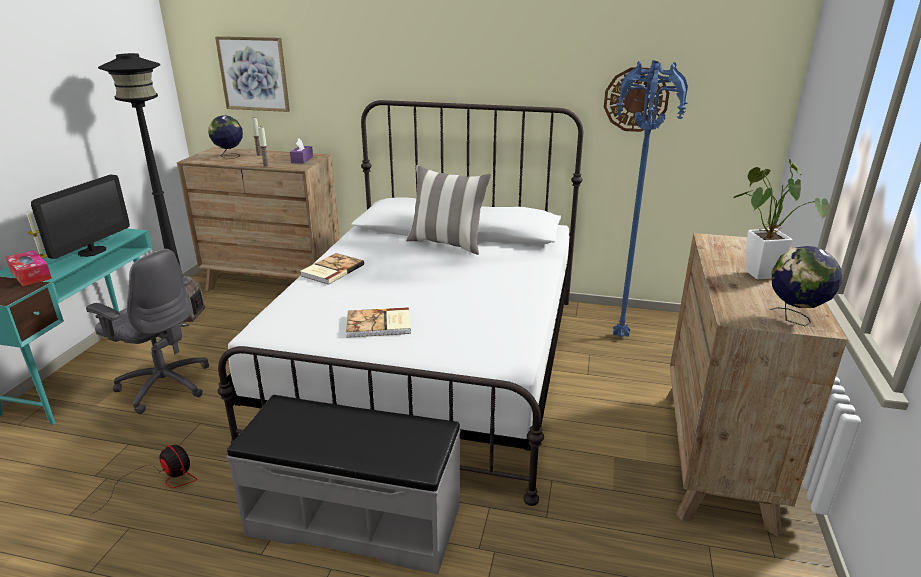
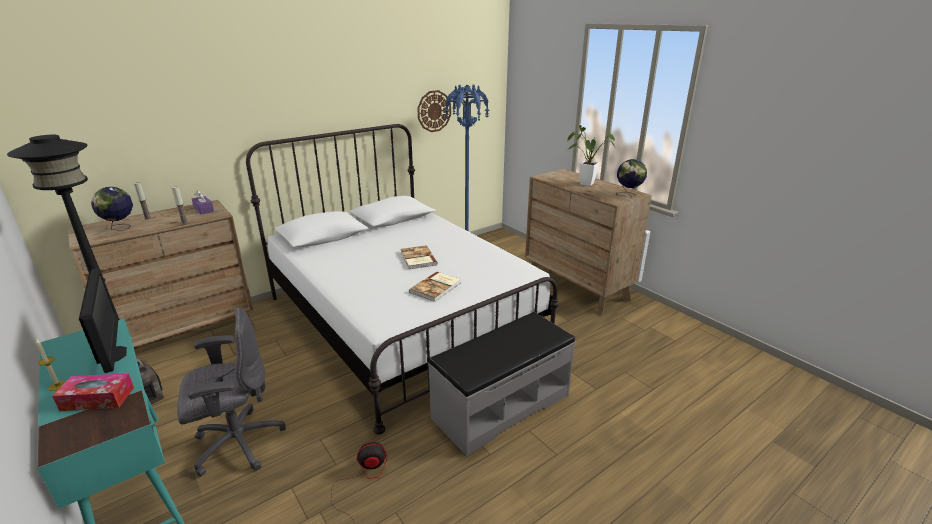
camera: 50 degrees left, 0 degrees up
picture [215,36,290,112] -> none
book [300,253,364,285] -> book moved to [400,245,438,269]
pillow [406,165,491,255] -> none

